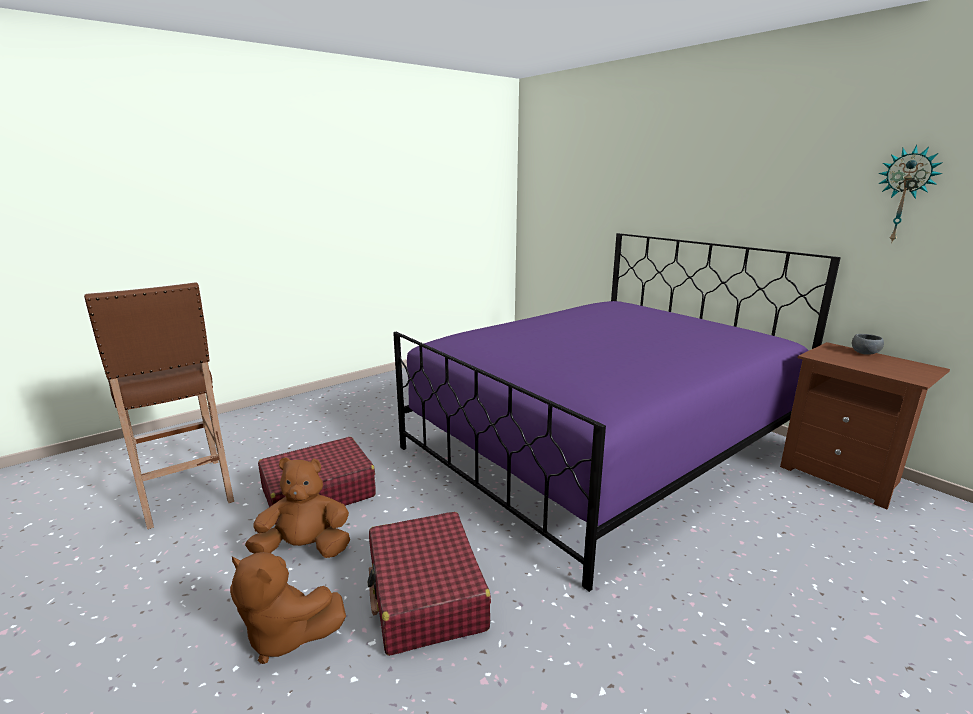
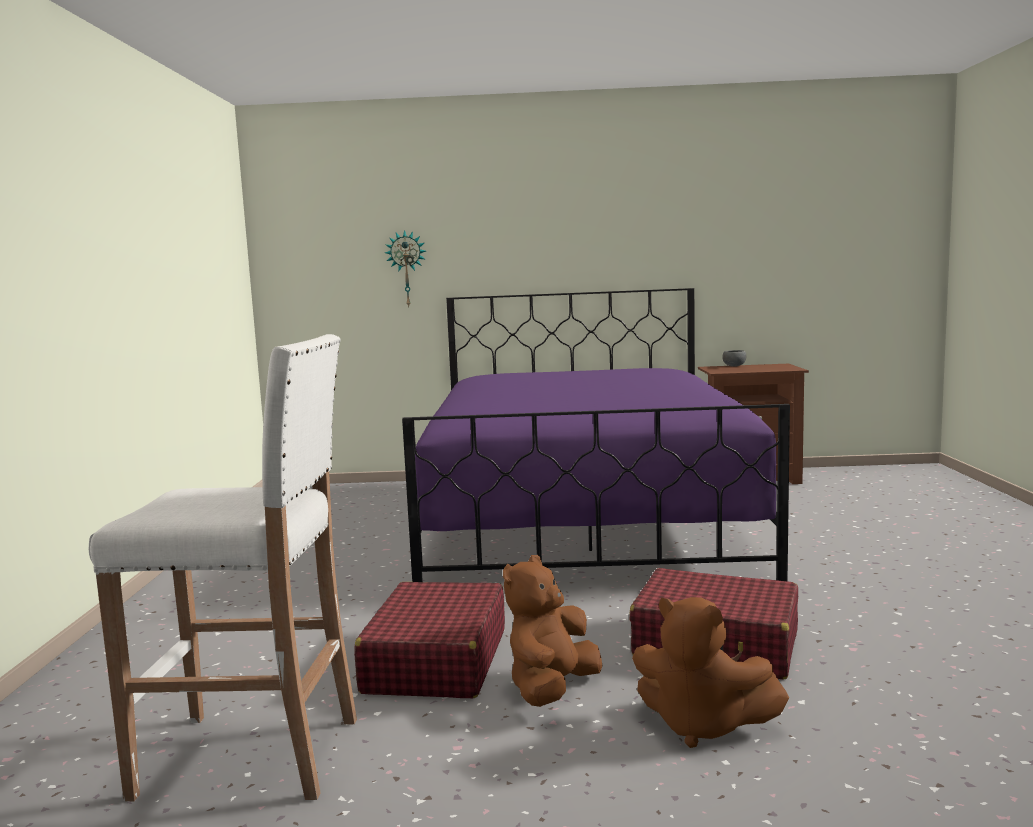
camera: 50 degrees left, 10 degrees down
brown stool [84,282,234,529] -> white stool [89,334,357,801]
brown plush toy [230,552,346,664] -> brown plush toy turned 60 degrees clockwise [632,597,789,748]
wall clock [878,145,943,244] -> wall clock moved to [385,230,426,307]

